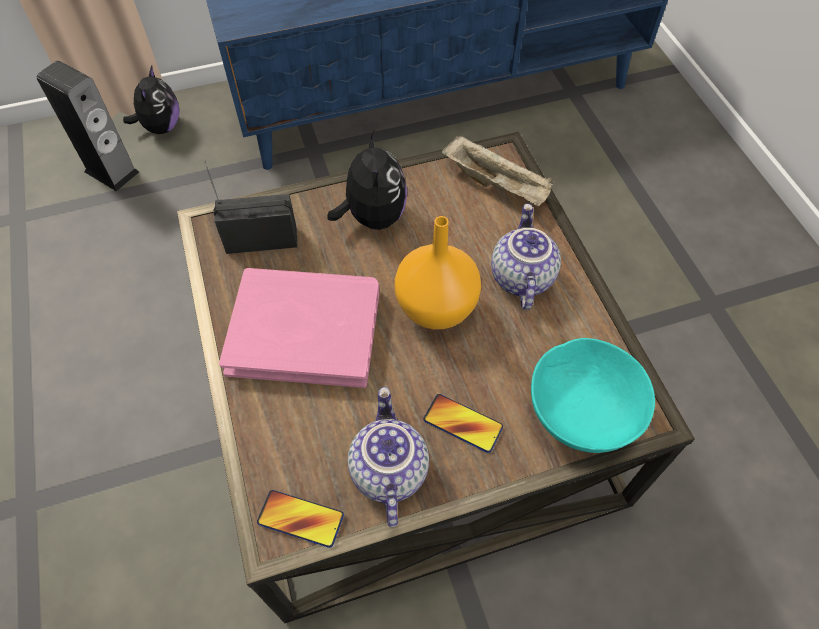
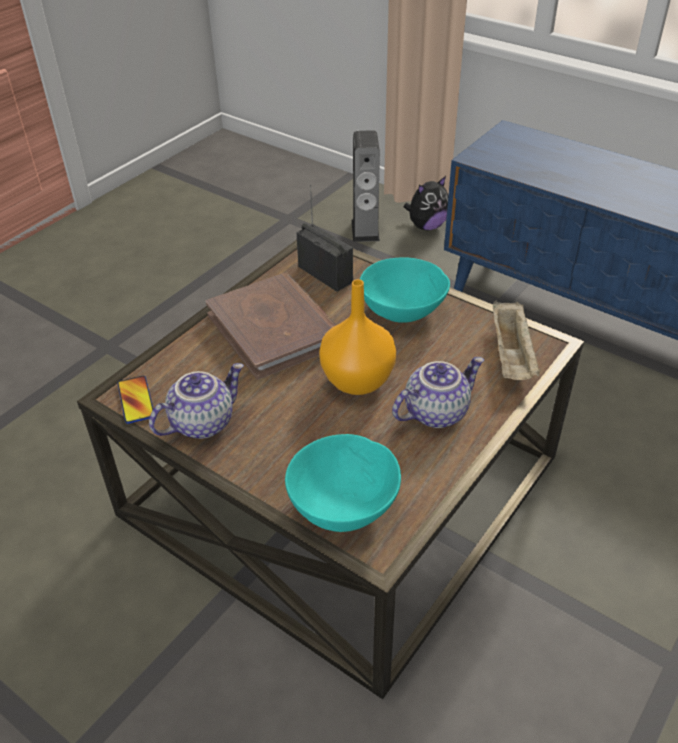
camera: 55 degrees right, 15 degrees down
pink book [219,268,379,388] -> brown book [206,272,336,380]
plush toy [328,131,407,230] -> turquoise bowl [360,258,450,323]
phone [423,394,503,453] -> none

